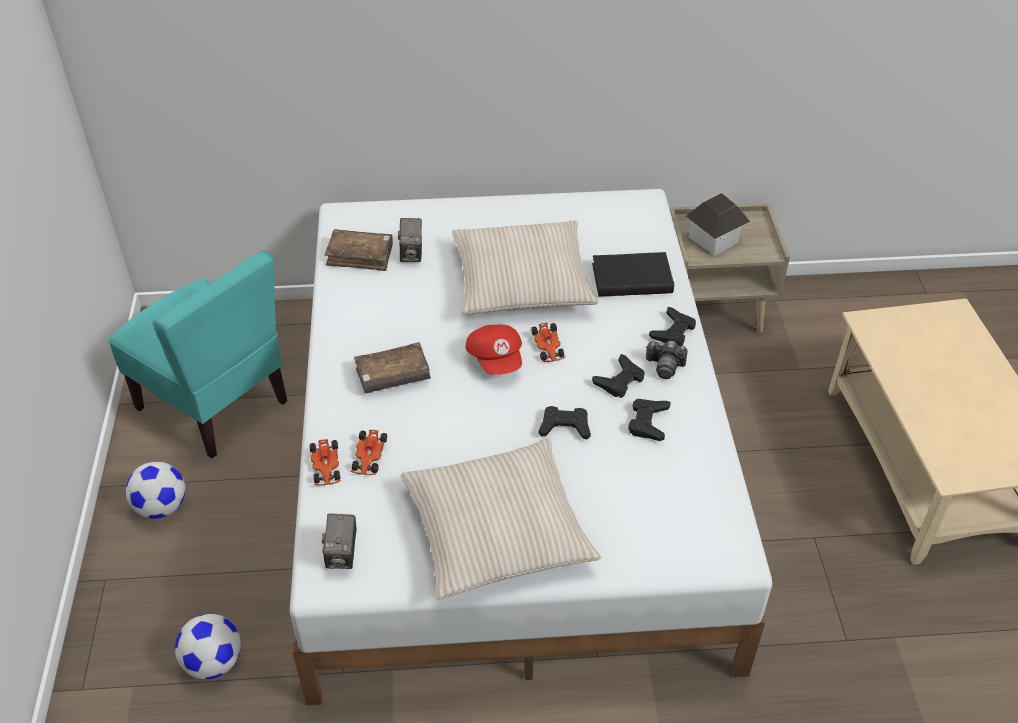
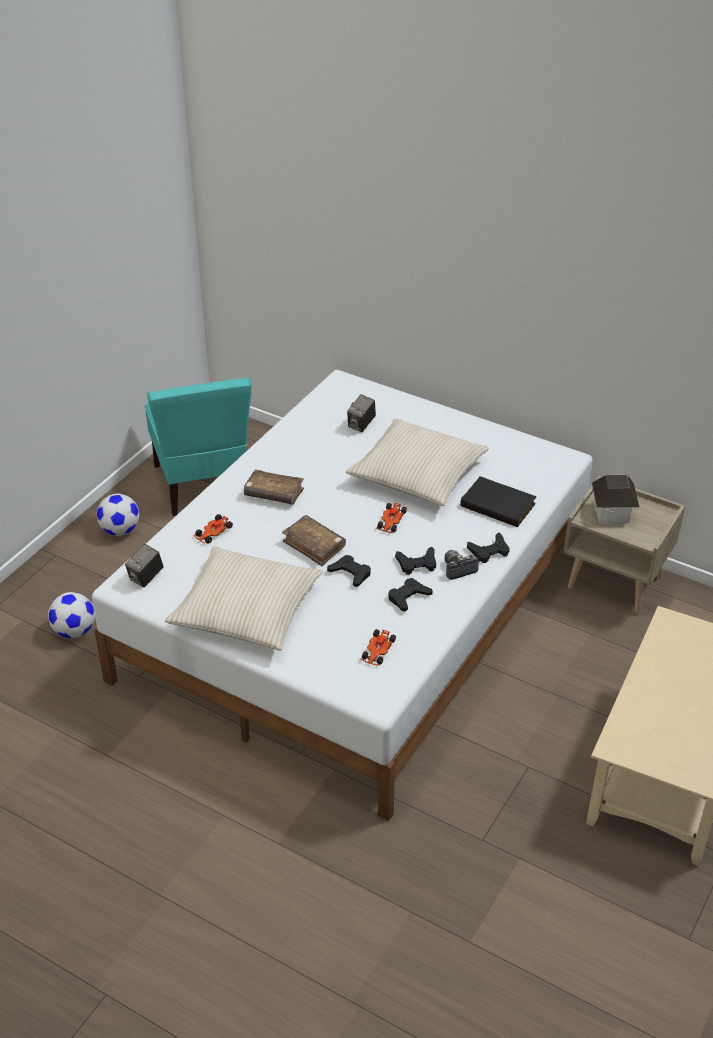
camera: 35 degrees right, 5 degrees down
toy car [310,439,341,486] -> toy car moved to [360,629,396,666]
brown book [325,229,393,271] -> brown book moved to [282,515,346,566]
red cap [466,325,522,375] -> none
camera [646,340,688,379] -> camera turned 105 degrees clockwise [445,550,479,580]

